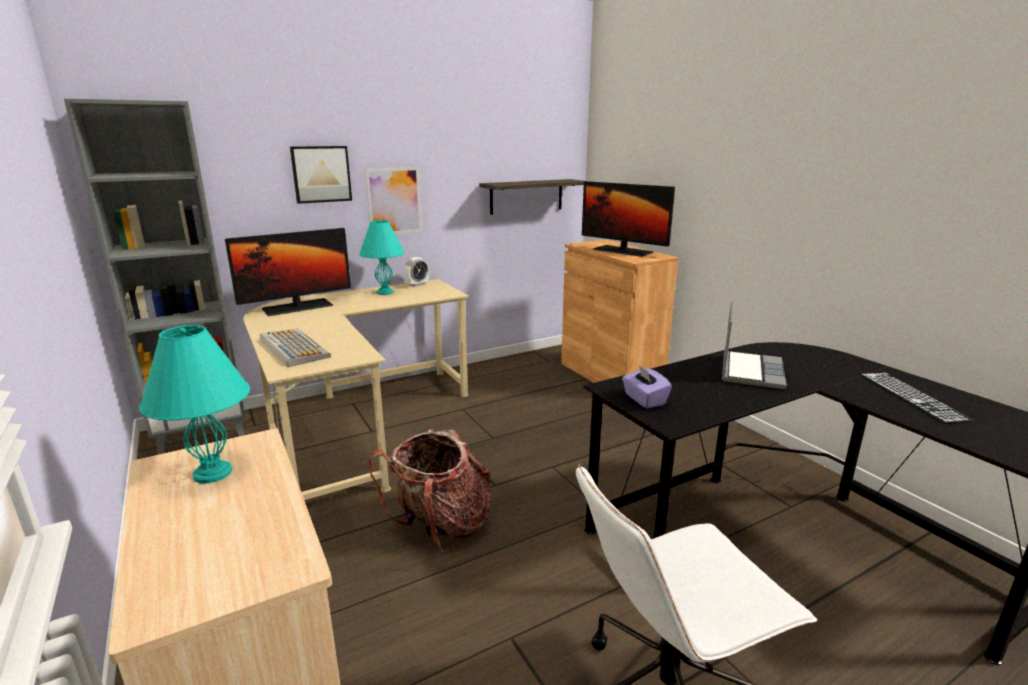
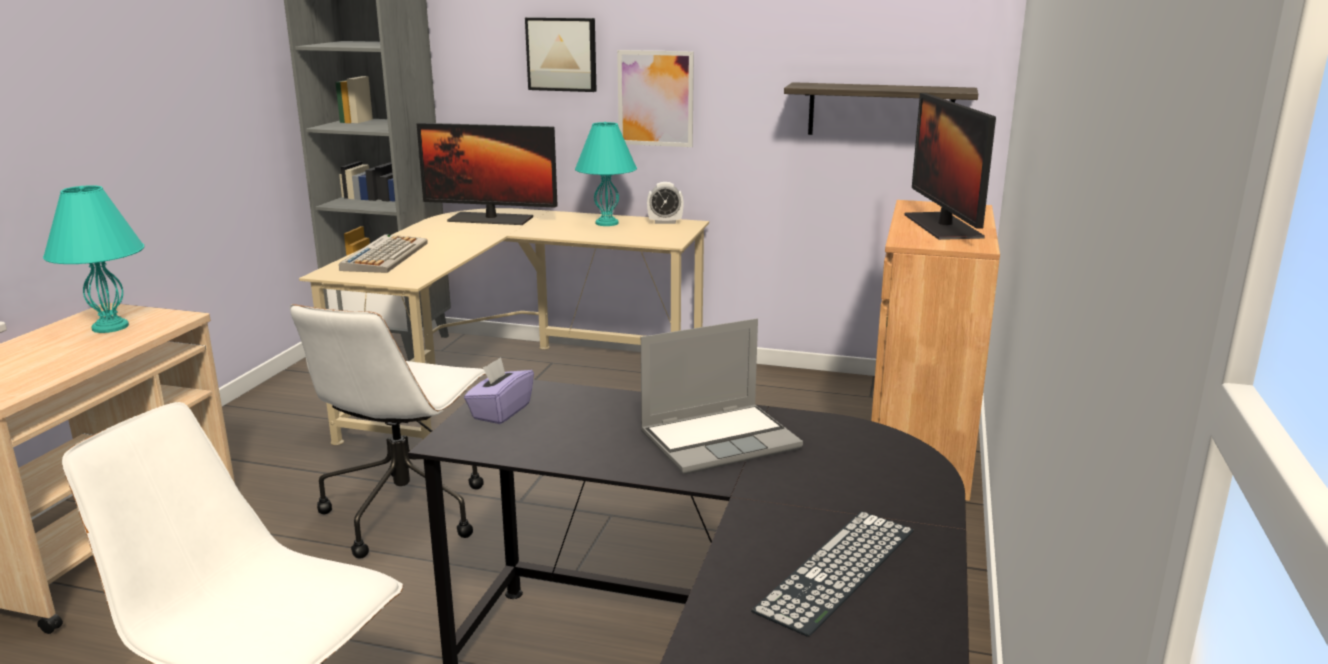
camera: 45 degrees right, 0 degrees up
backpack [369,429,491,552] -> white office chair [290,304,486,559]

